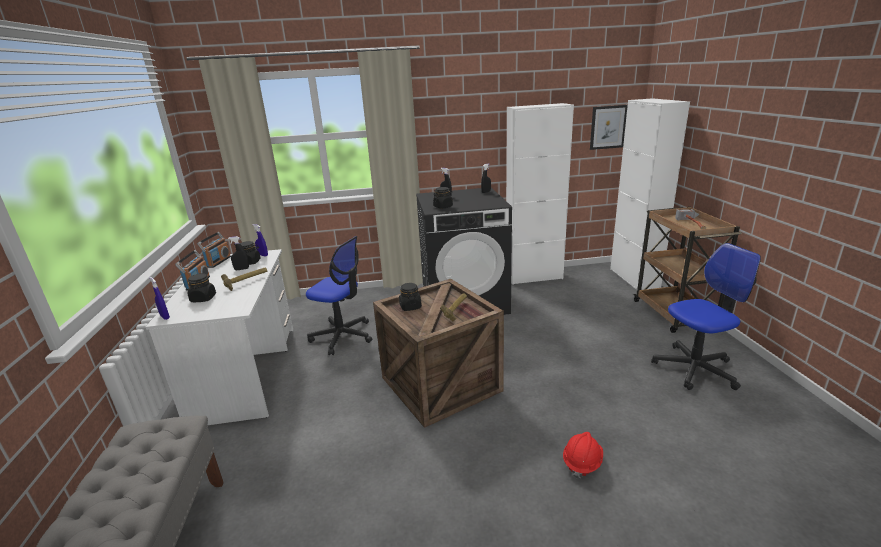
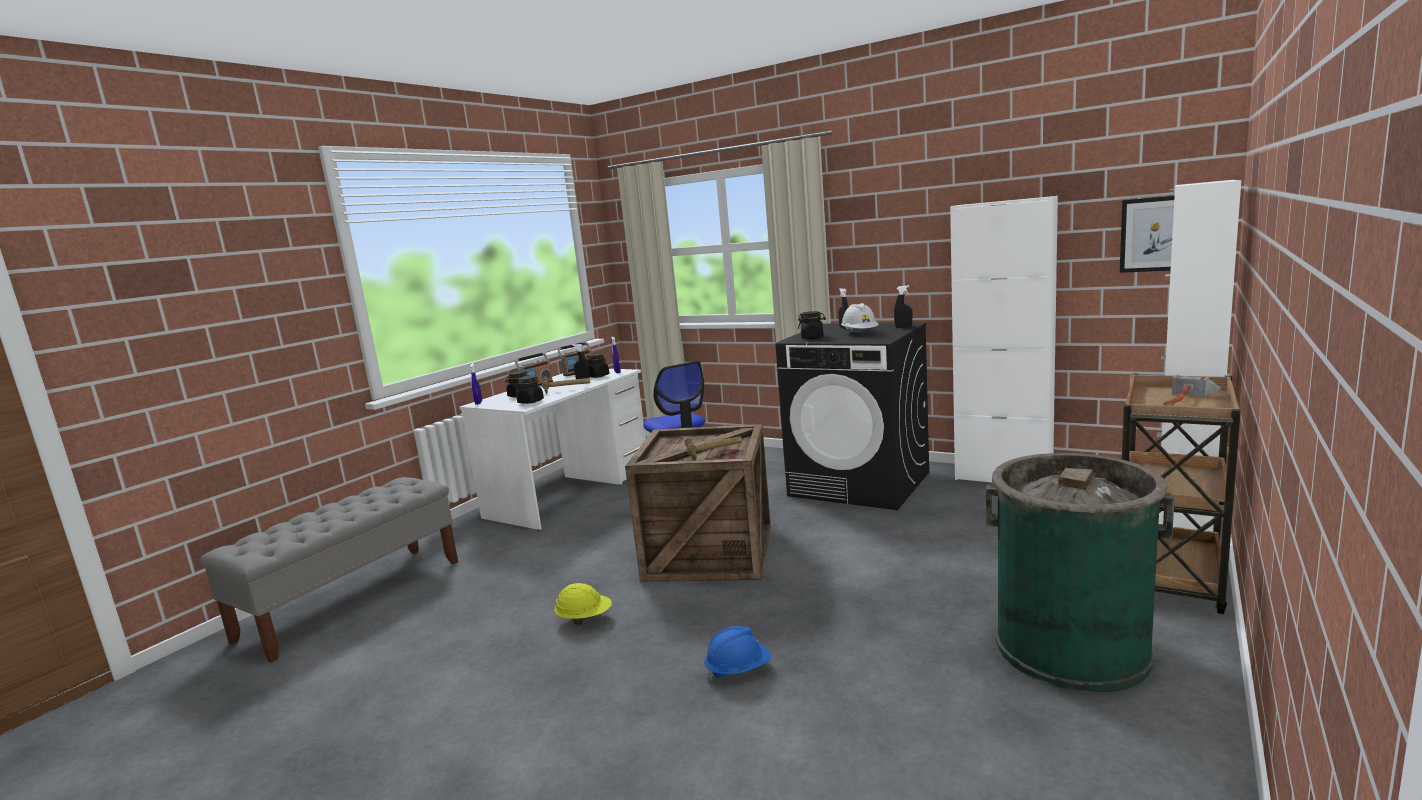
camera: 40 degrees right, 10 degrees down
black jar [399,283,422,311] -> black jar moved to [516,376,544,404]
red hard hat [563,432,603,479] -> blue hard hat [704,626,771,679]
office chair [651,243,761,390] -> green trash can [986,453,1174,693]
none -> yellow hard hat [554,583,612,625]
none -> white hard hat [841,303,879,331]

